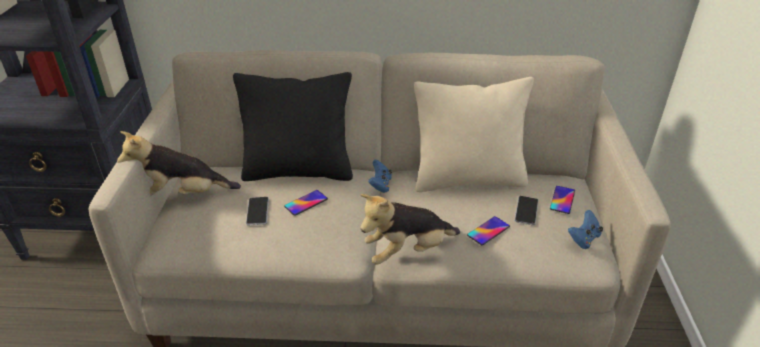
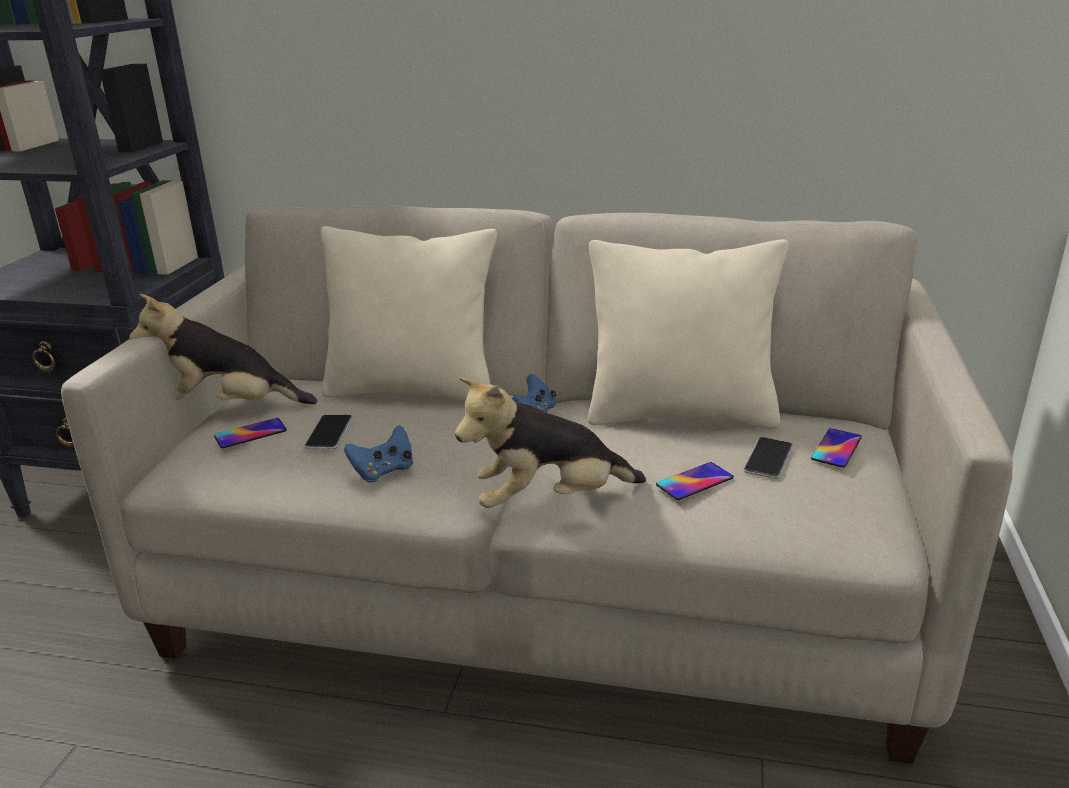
camera: 10 degrees right, 10 degrees down
black pillow [233,72,353,181] -> beige pillow [320,226,497,402]
phone [284,190,328,216] -> phone moved to [214,418,287,448]
blue game controller [568,210,603,249] -> blue game controller moved to [344,425,413,482]

